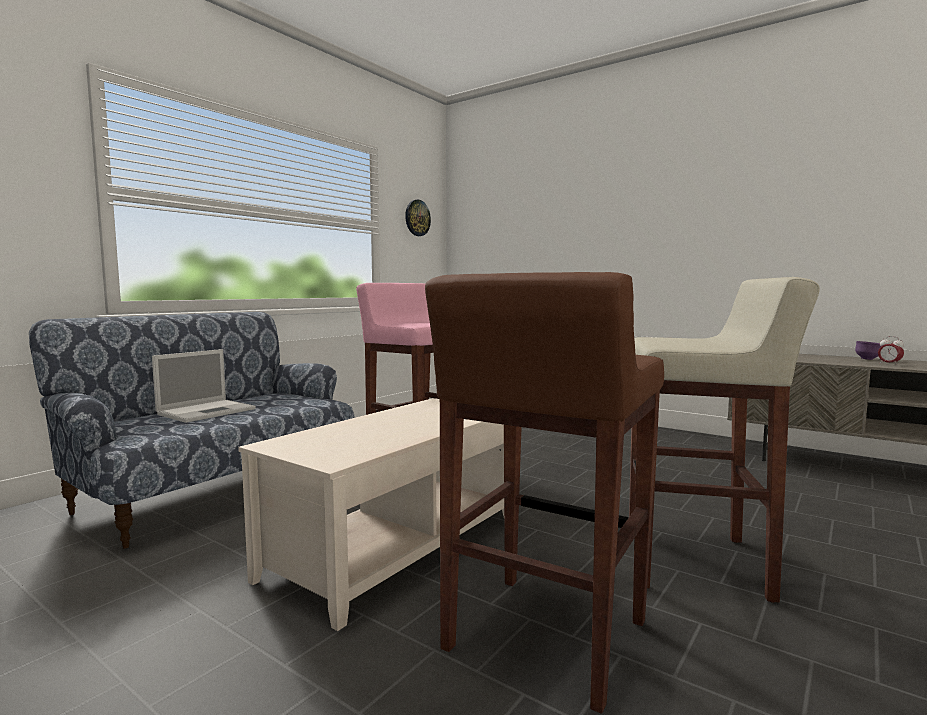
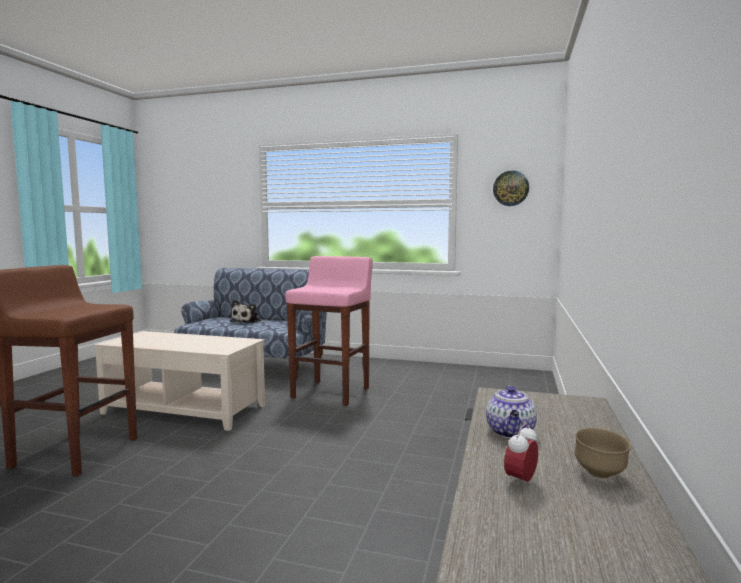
camera: 70 degrees right, 0 degrees up
laptop [152,349,256,423] -> plush toy [230,300,261,323]
beige stool [629,277,820,603] -> none
purple bowl [855,341,883,360] -> brown bowl [575,428,631,478]
none -> teapot [486,386,537,438]

